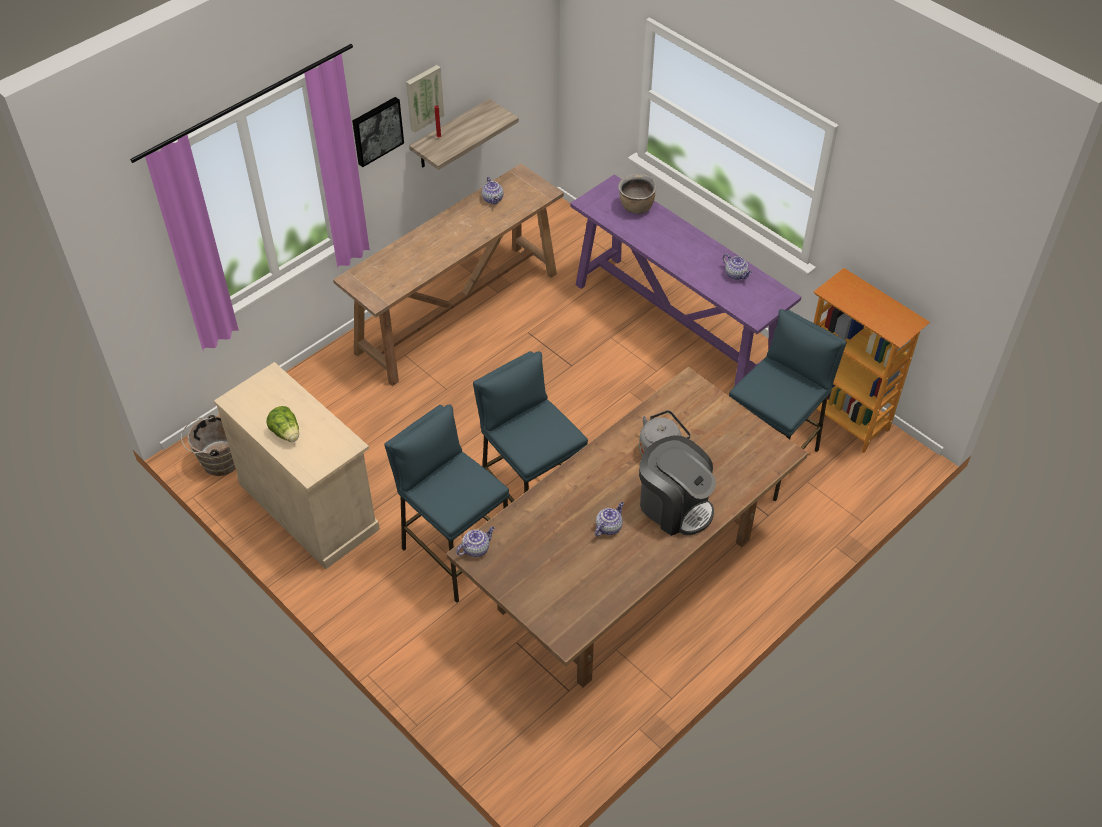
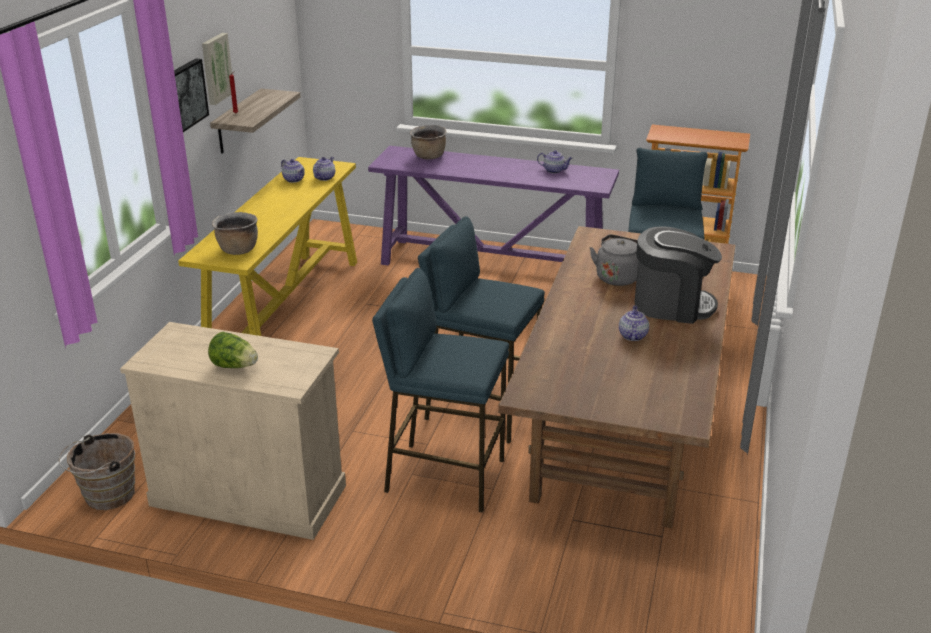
camera: 30 degrees left, 20 degrees down
brown console table [333,164,564,386] -> yellow console table [178,157,357,336]
teapot [456,527,495,557] -> teapot moved to [313,157,335,181]
none -> brown cooking pot [212,212,258,255]

